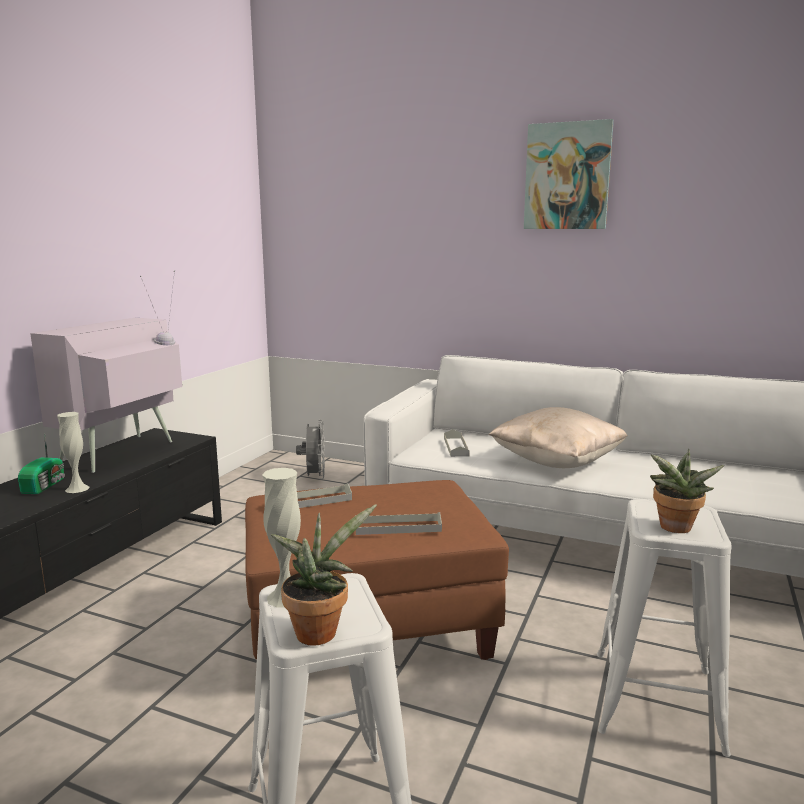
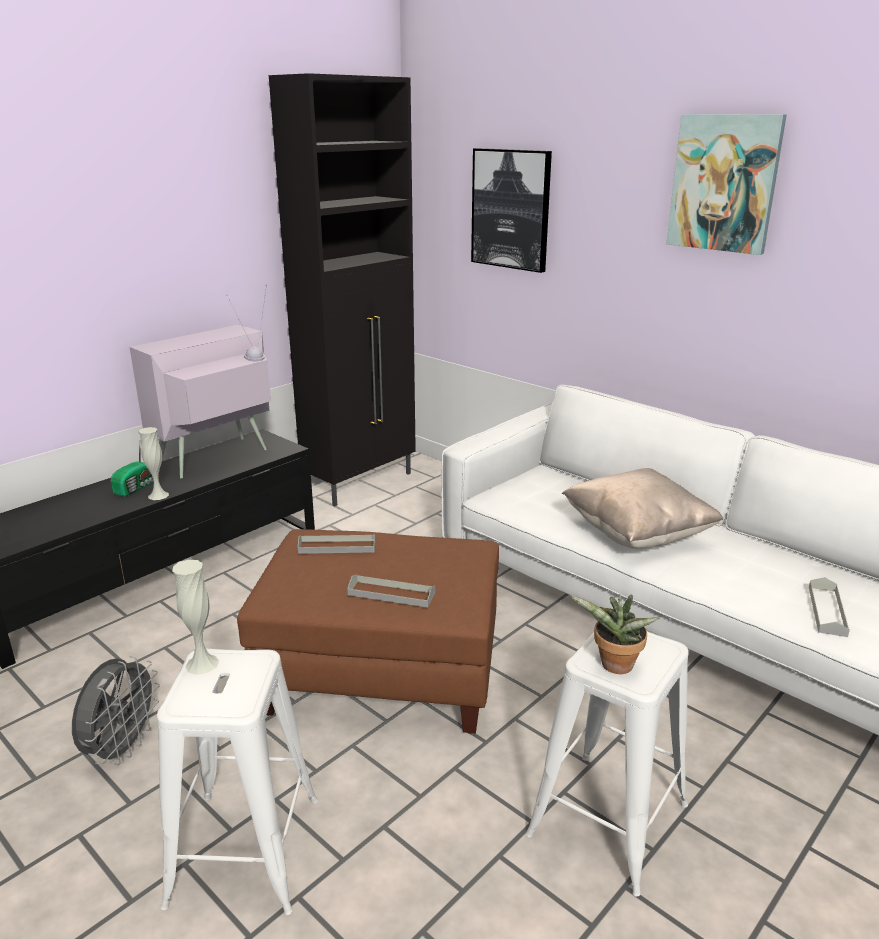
camera: 20 degrees right, 10 degrees up
potted plant [271,504,377,646] -> none
grey fan [296,420,325,479] -> grey fan moved to [72,656,160,765]
grey tray [444,429,470,457] -> grey tray moved to [809,577,850,637]
none -> black cabinet [269,73,416,506]
none -> picture [471,148,552,273]

